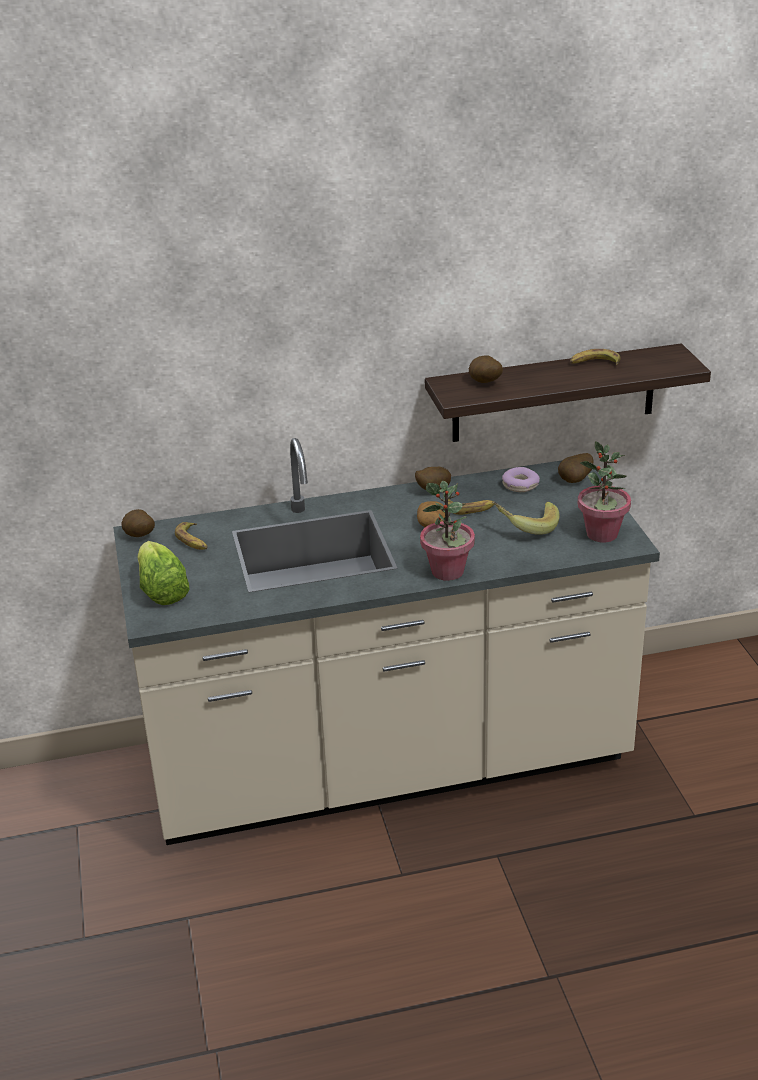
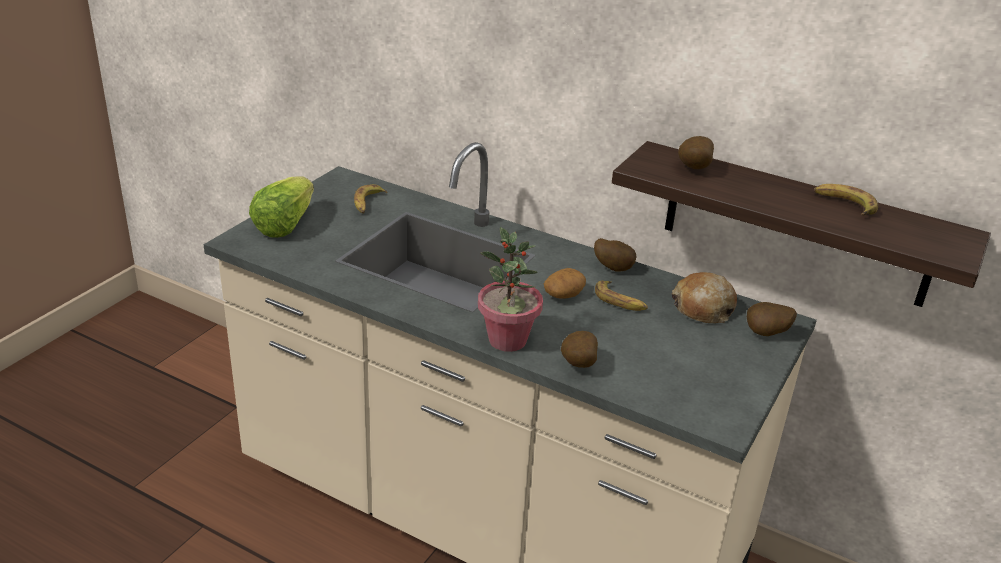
camera: 40 degrees right, 0 degrees up
potato [121,509,155,537] -> potato moved to [561,331,598,368]
banana [492,501,559,535] -> none
donut [502,467,540,492] -> bread [672,272,737,323]
potted plant [578,441,631,542] -> none

